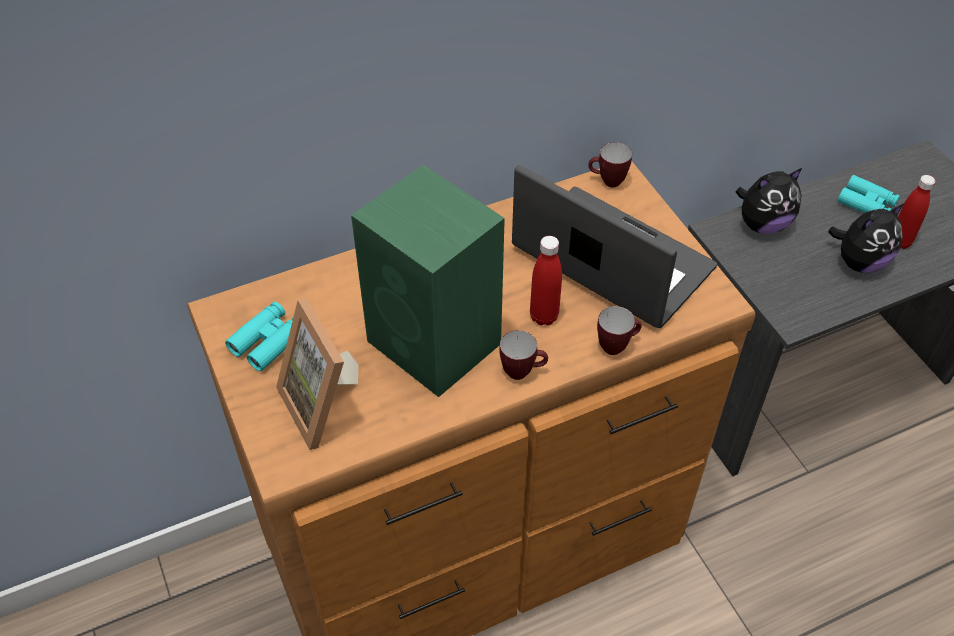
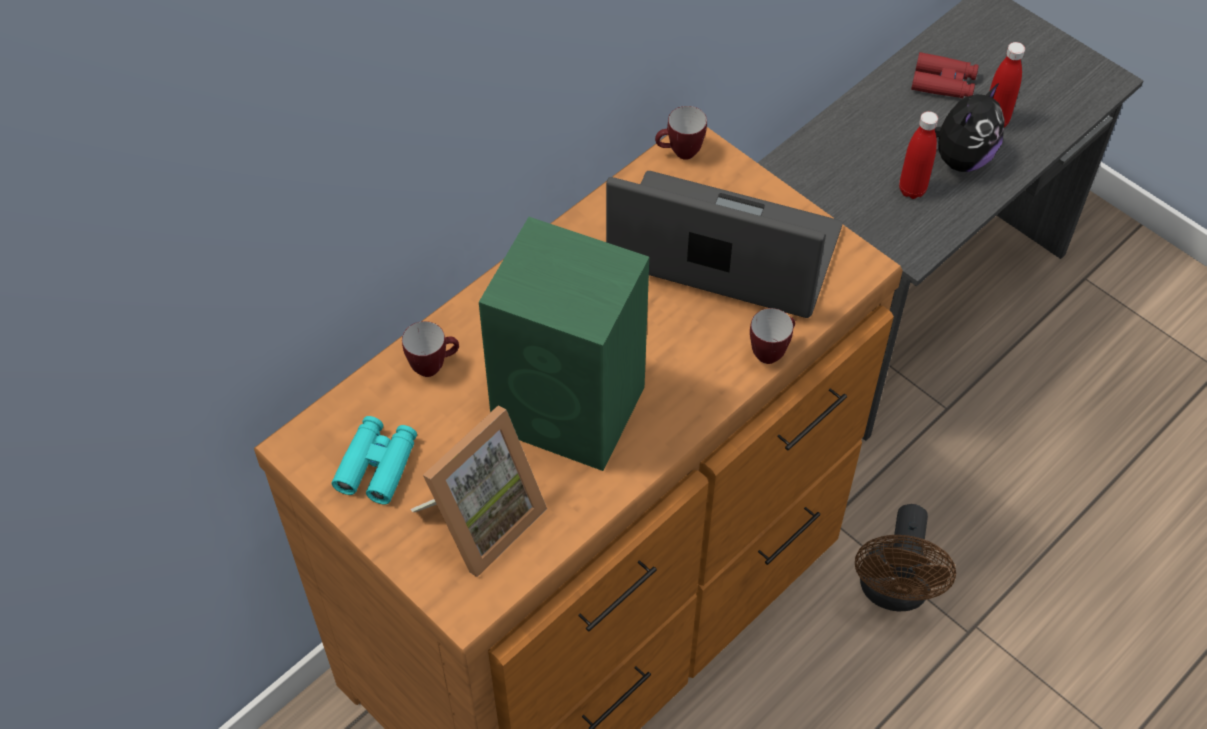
camera: 20 degrees left, 5 degrees up
picture frame [276,299,358,450] -> picture frame turned 90 degrees counterclockwise [410,405,547,577]
mug [499,330,548,380] -> mug moved to [402,321,459,377]
red bottle [530,236,562,326] -> red bottle moved to [899,111,938,199]
plush toy [735,168,802,234] -> none
turquoise binoculars [837,175,900,213] -> red binoculars [911,52,979,98]
none -> brown fan [855,504,956,611]

